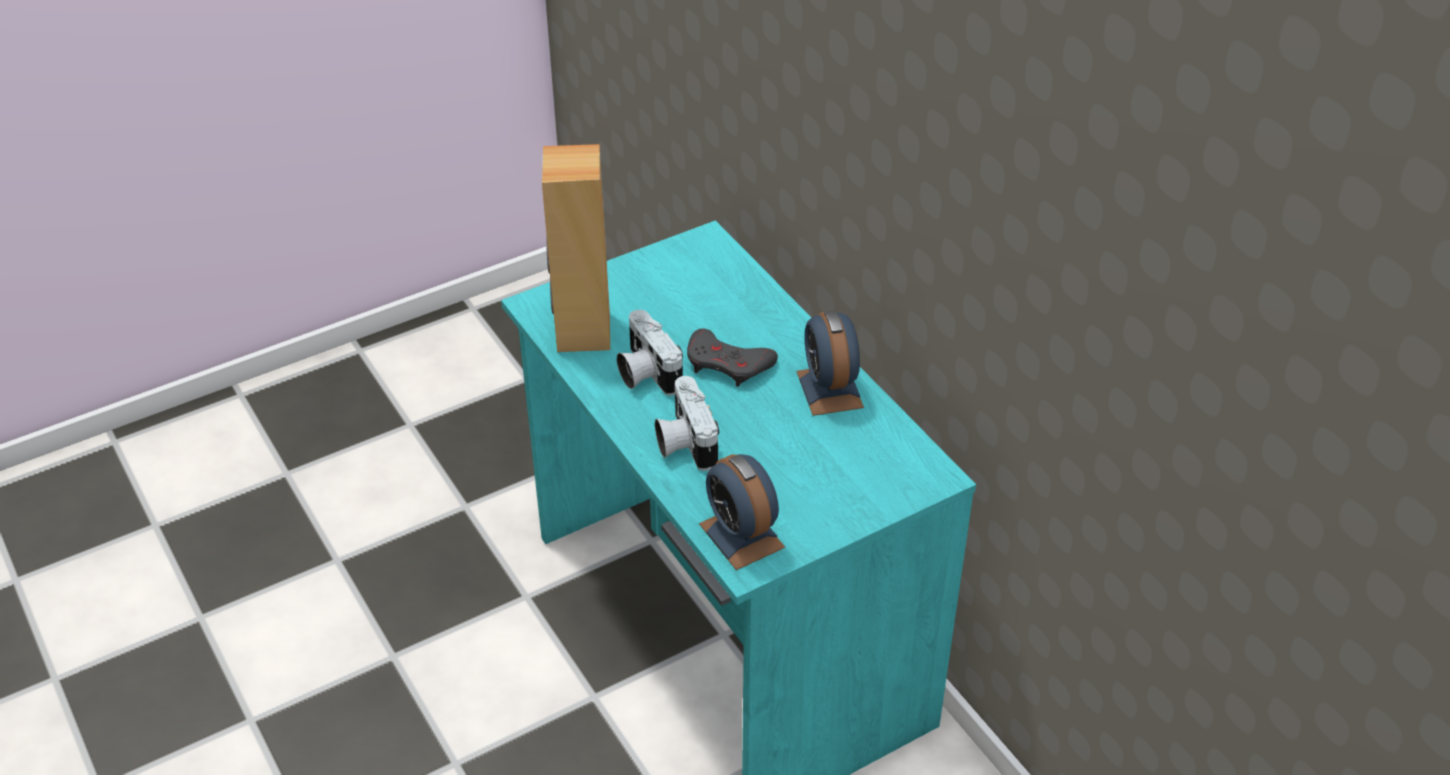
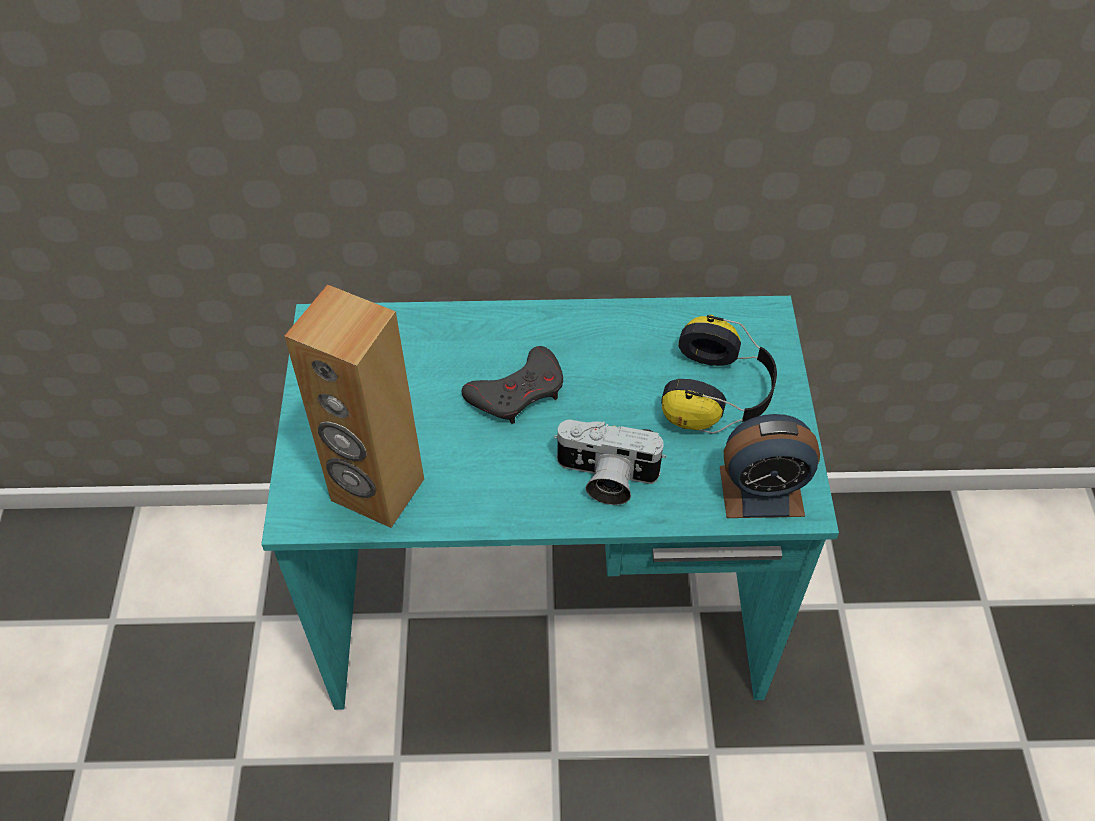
camera: 60 degrees left, 10 degrees up
camera [617,310,683,396] -> none
alarm clock [796,310,864,416] -> none
none -> headphones [661,315,777,434]

